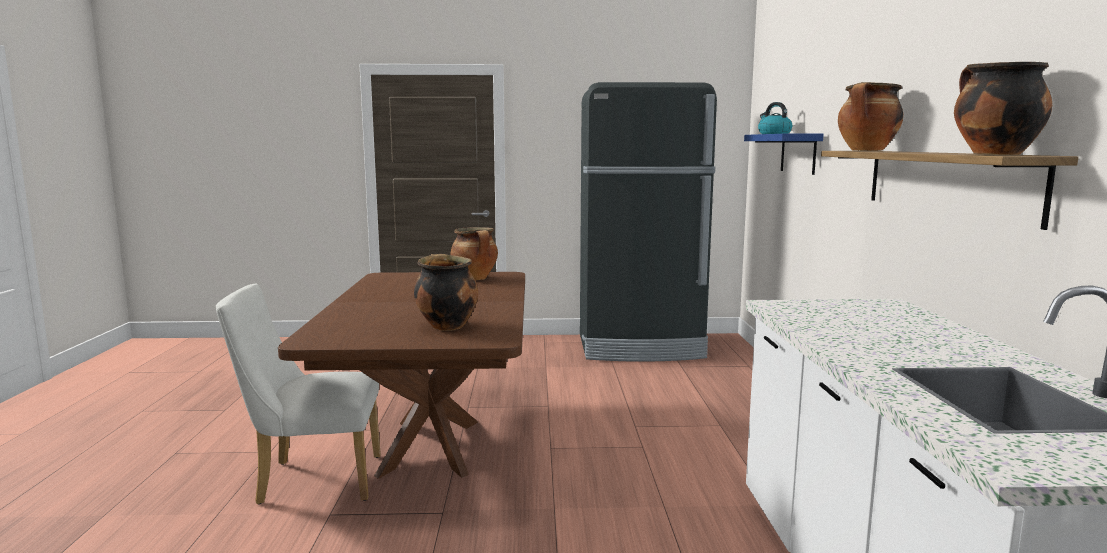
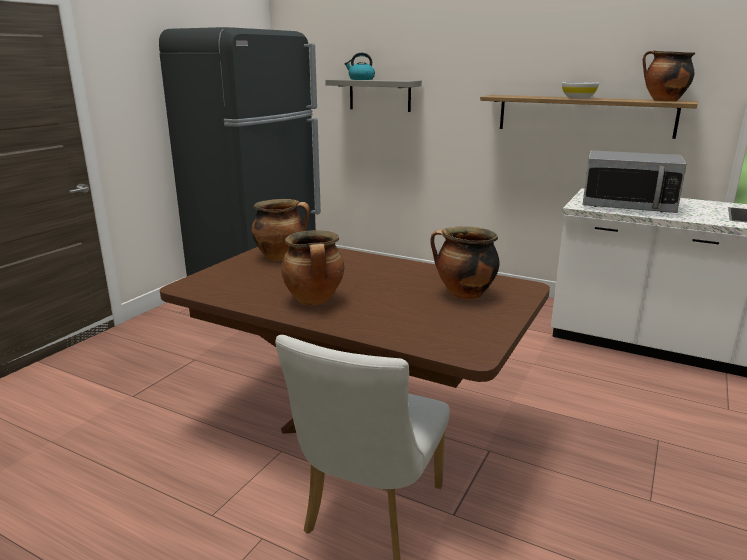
camera: 60 degrees left, 10 degrees up
blue shelf [744,134,824,175] -> grey shelf [325,79,422,112]
cooking pot [838,82,903,151] -> cooking pot moved to [281,230,344,305]
none -> white bowl [562,82,599,99]
none -> microwave [582,150,687,213]

